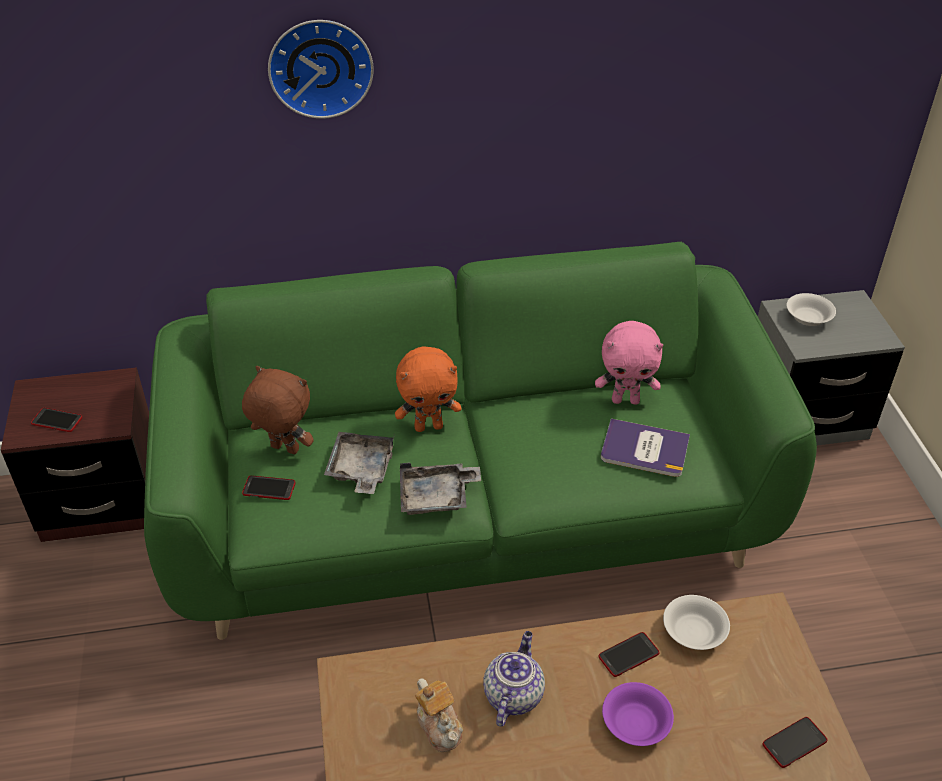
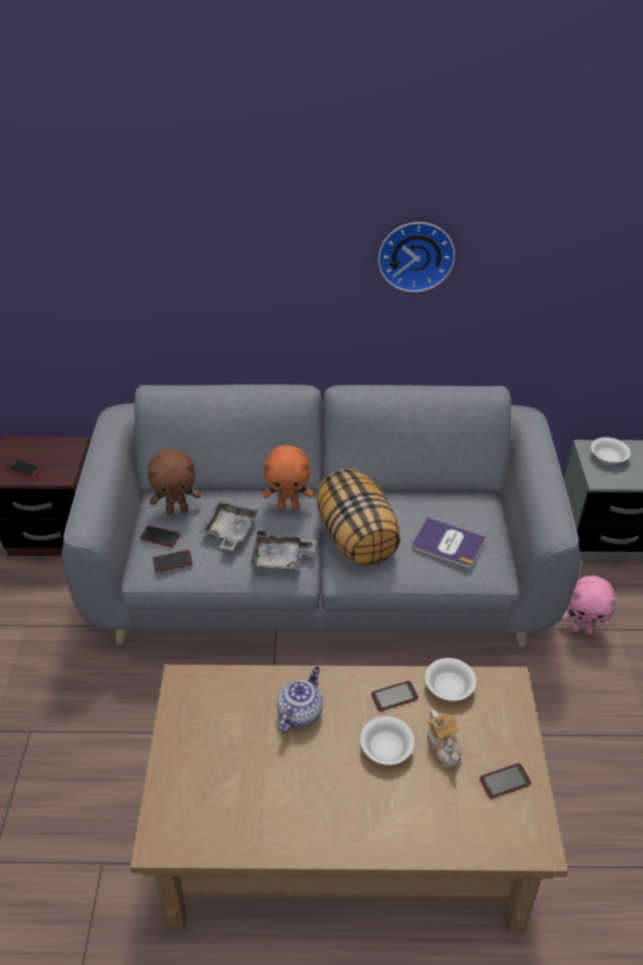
camera: 10 degrees right, 0 degrees up
green sofa [144,242,817,640] -> grey sofa [62,384,581,647]
brown plush toy [242,366,314,454] -> brown plush toy turned 135 degrees clockwise [148,449,201,514]
wall clock [268,20,374,119] -> wall clock moved to [378,222,455,292]
teapot [415,679,463,752] -> teapot moved to [427,710,462,768]
pink plush toy [595,321,663,405] -> pink plush toy moved to [561,576,617,635]
purple bowl [602,682,674,746] -> white bowl [360,716,414,765]
none -> phone [153,550,193,572]
none -> pillow [317,469,400,566]

